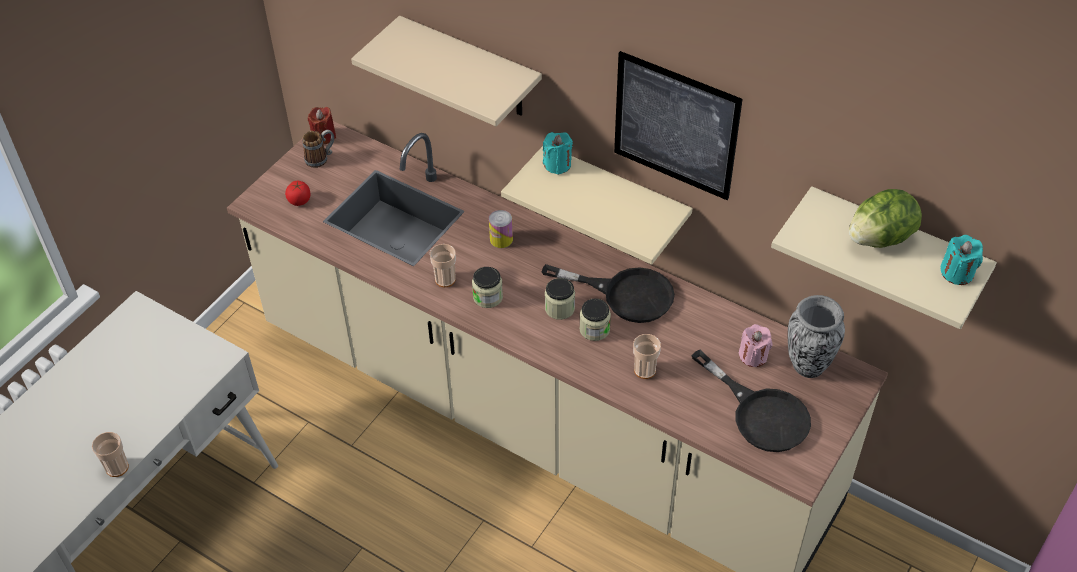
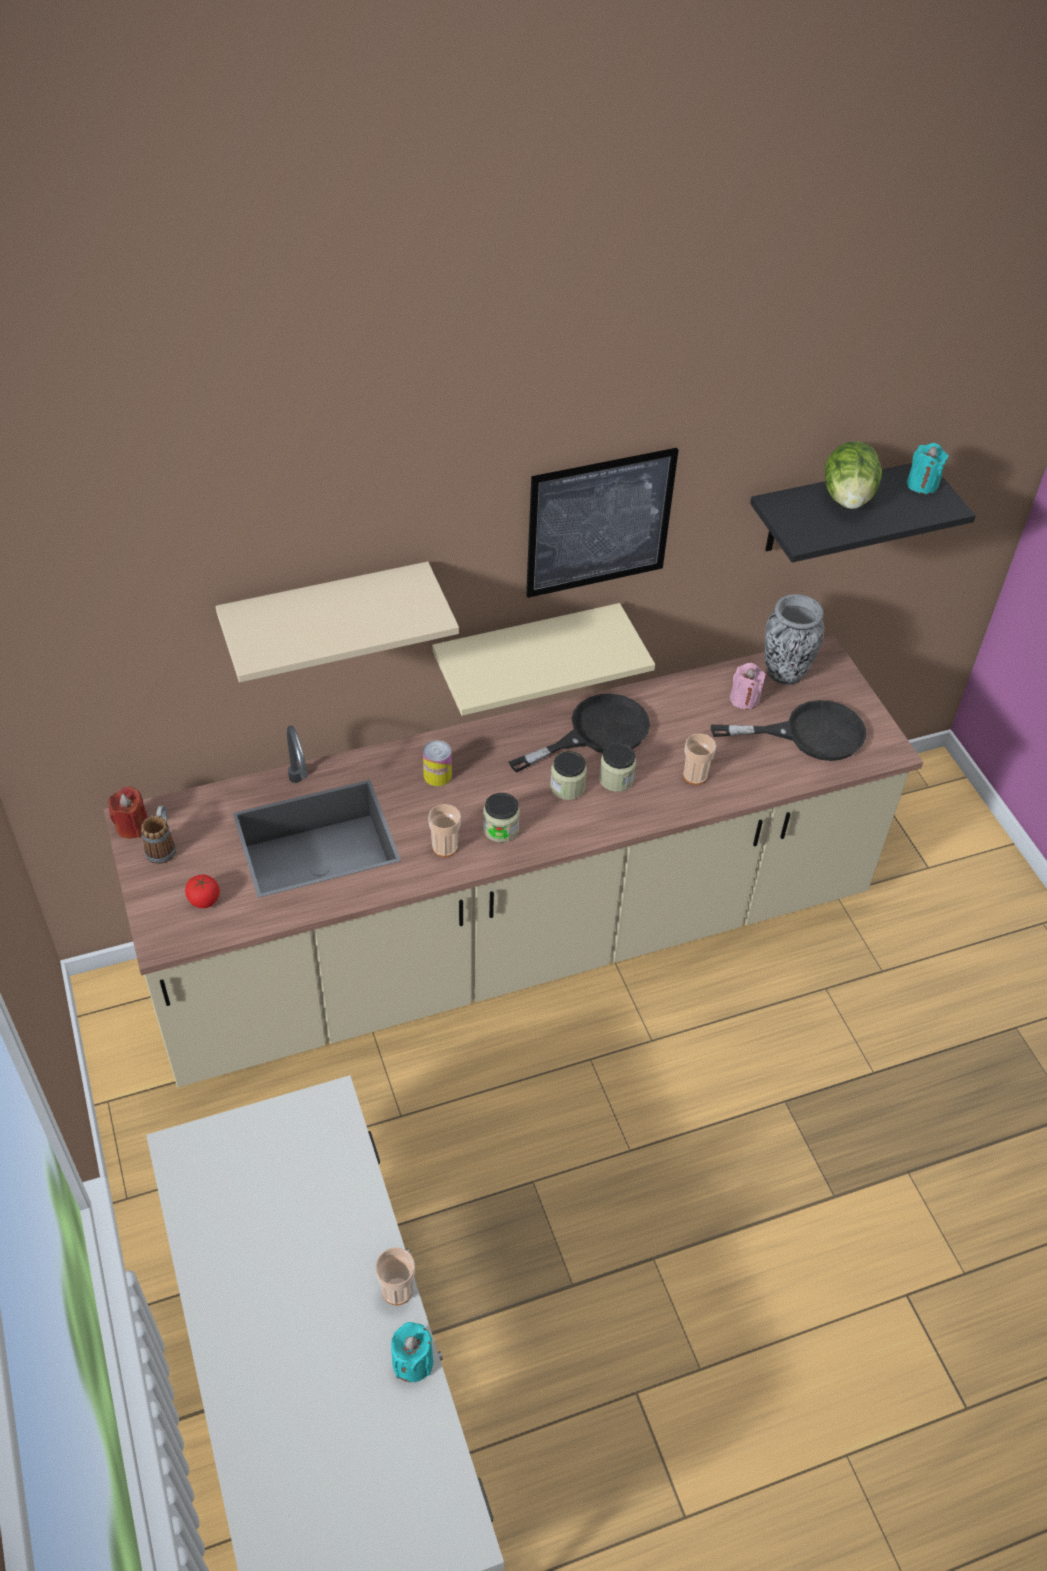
camera: 55 degrees left, 0 degrees up
turquoise candle [543,132,573,175] -> turquoise candle moved to [391,1322,433,1382]
beige shelf [771,186,997,329] -> black shelf [750,463,976,563]

